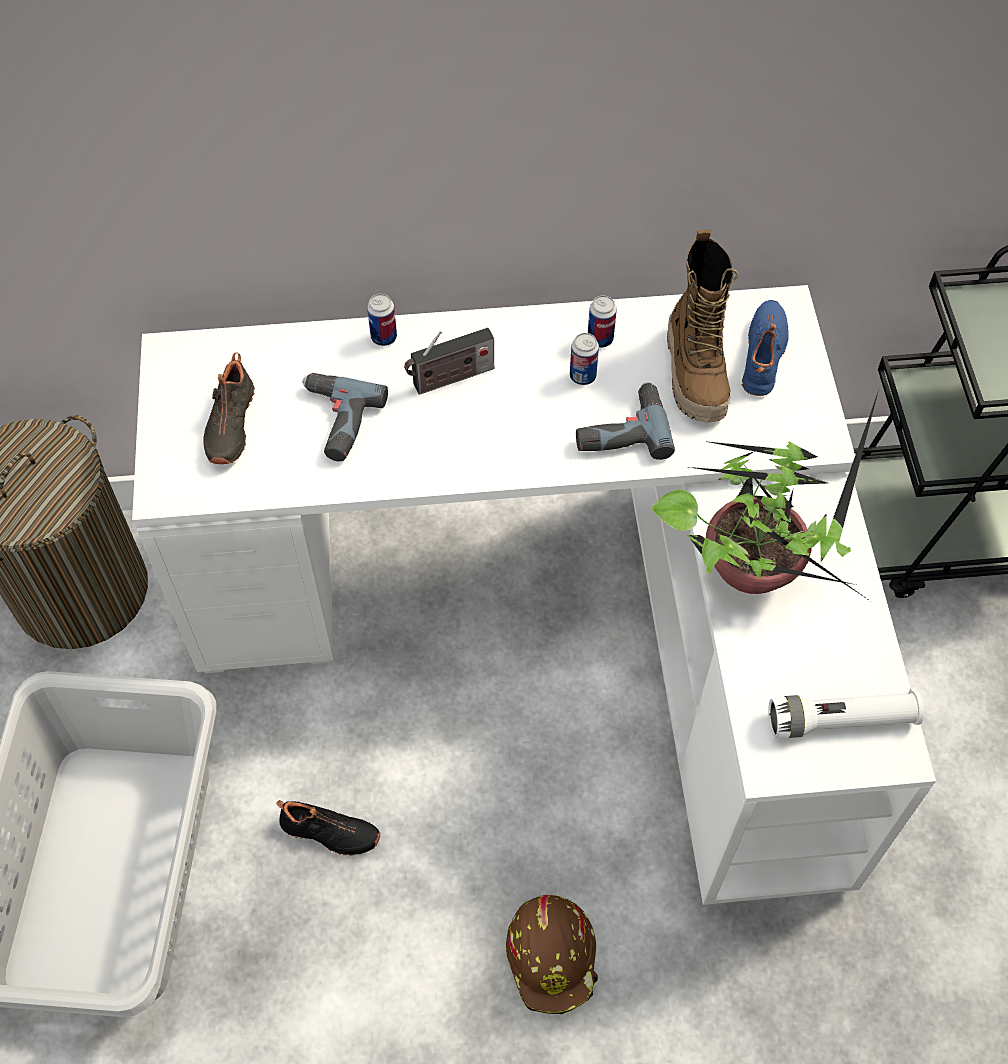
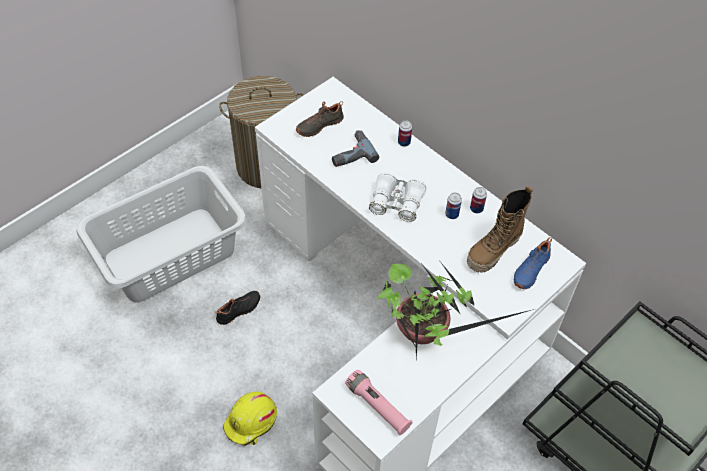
camera: 50 degrees right, 5 degrees down
black shoe [276,800,380,856] -> black shoe turned 105 degrees counterclockwise [215,291,260,325]
radio [404,328,494,395] -> none
brown hard hat [506,895,598,1014] -> yellow hard hat [223,391,277,446]
power drill [576,382,675,460] -> none
blue shoe [742,300,789,396] -> blue shoe turned 150 degrees clockwise [514,237,552,289]
white flashlight [768,688,924,738] -> pink flashlight [345,370,413,435]
none -> white binoculars [369,172,426,222]

